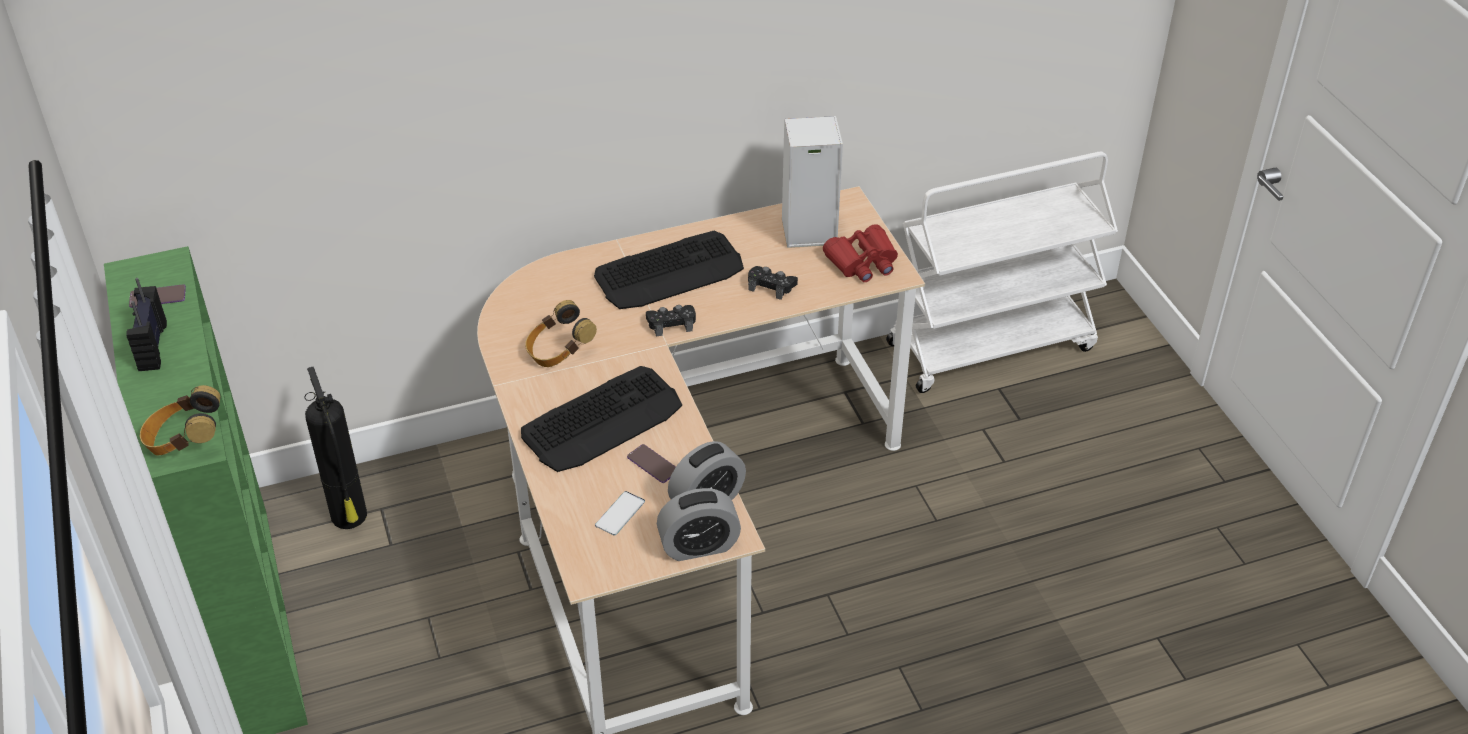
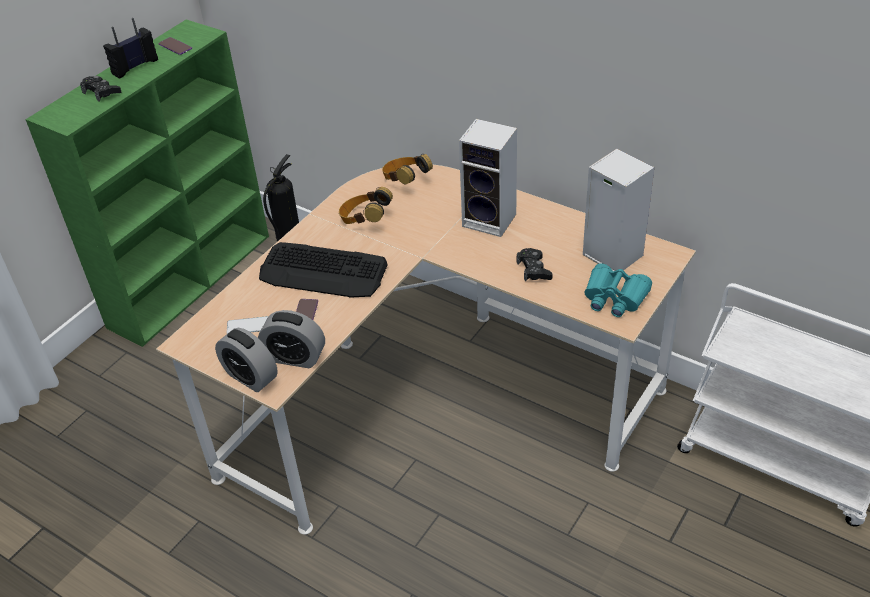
camera: 55 degrees right, 0 degrees up
headphones [140,385,221,455] -> headphones moved to [382,154,433,184]
keyboard [594,231,744,309] -> speaker [459,119,517,237]
black game controller [646,305,696,337] -> black game controller moved to [80,76,121,102]
red binoculars [823,224,898,282] -> turquoise binoculars [584,263,652,317]

